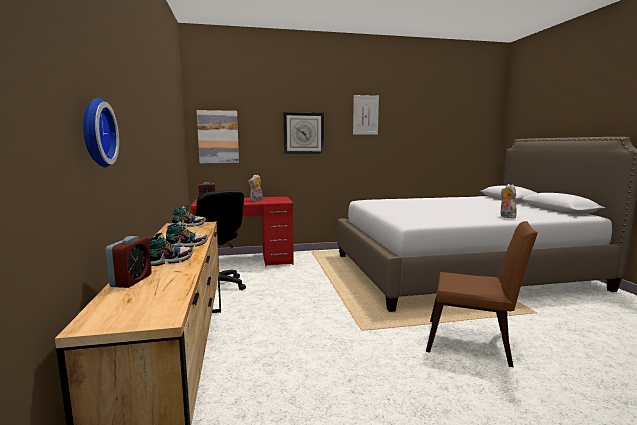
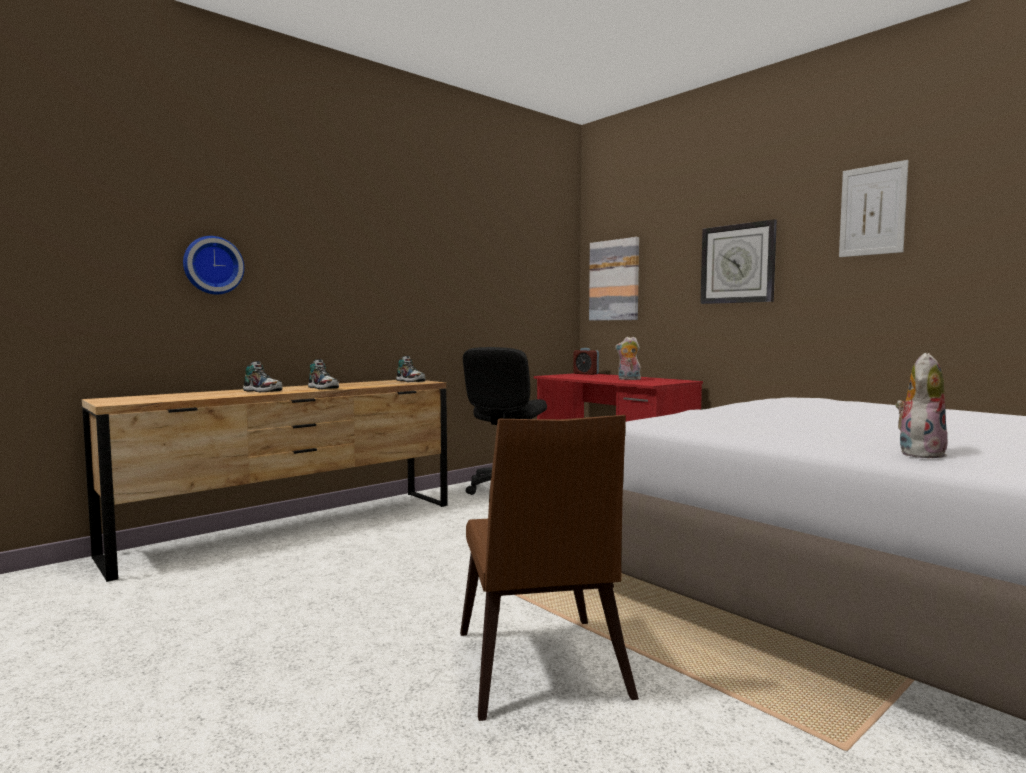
camera: 60 degrees right, 5 degrees down
alarm clock [106,236,151,288] -> none

